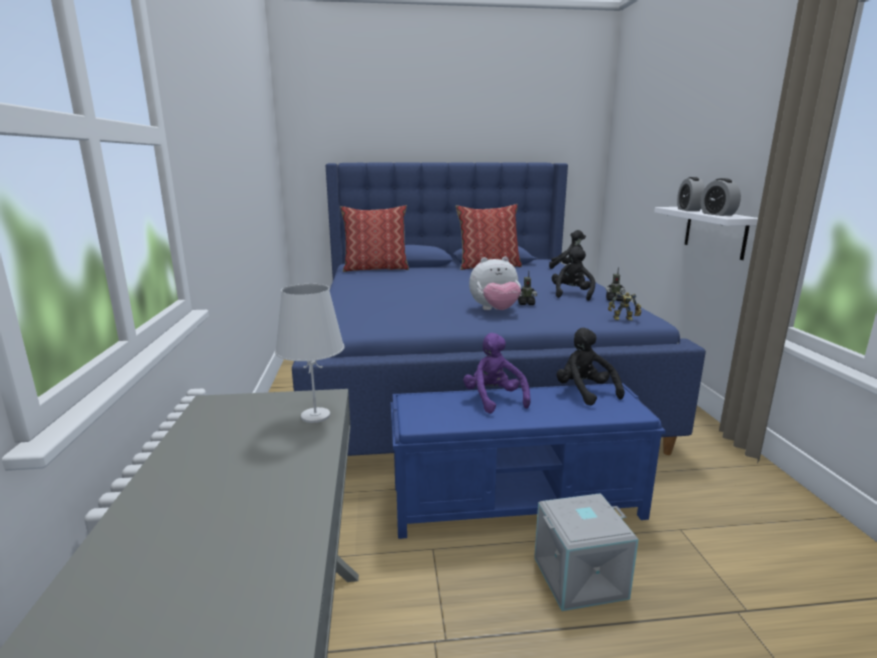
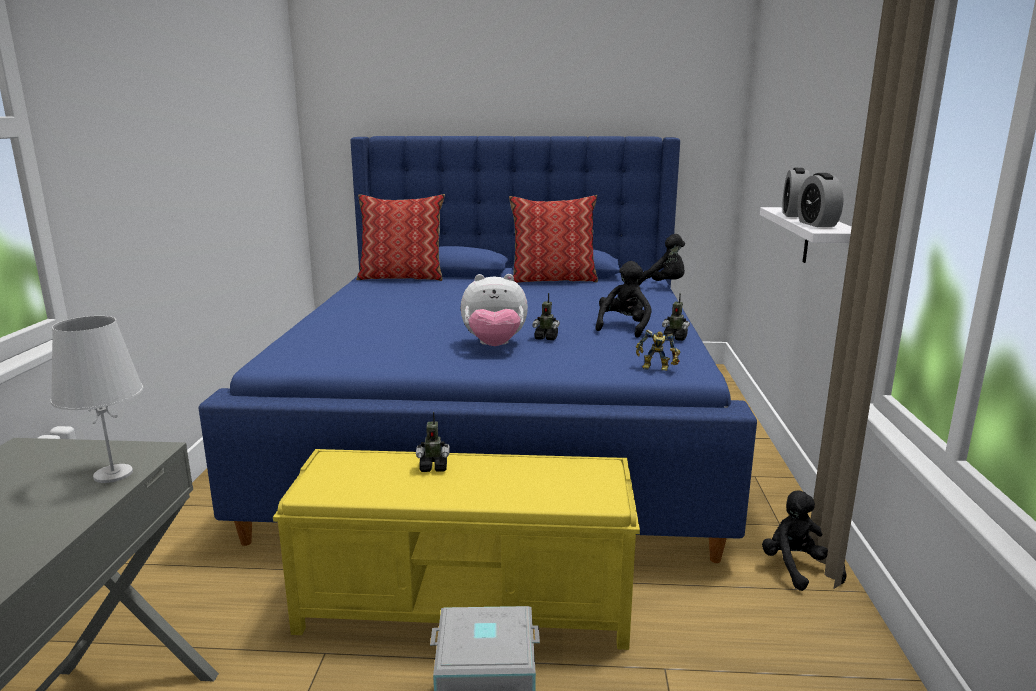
camera: 10 degrees right, 0 degrees up
blue bench [391,383,666,539] -> yellow bench [273,449,640,650]
purple plush toy [463,333,531,413] -> toy robot [416,412,450,472]
black plush toy [557,328,625,406] -> black plush toy moved to [762,490,846,591]

